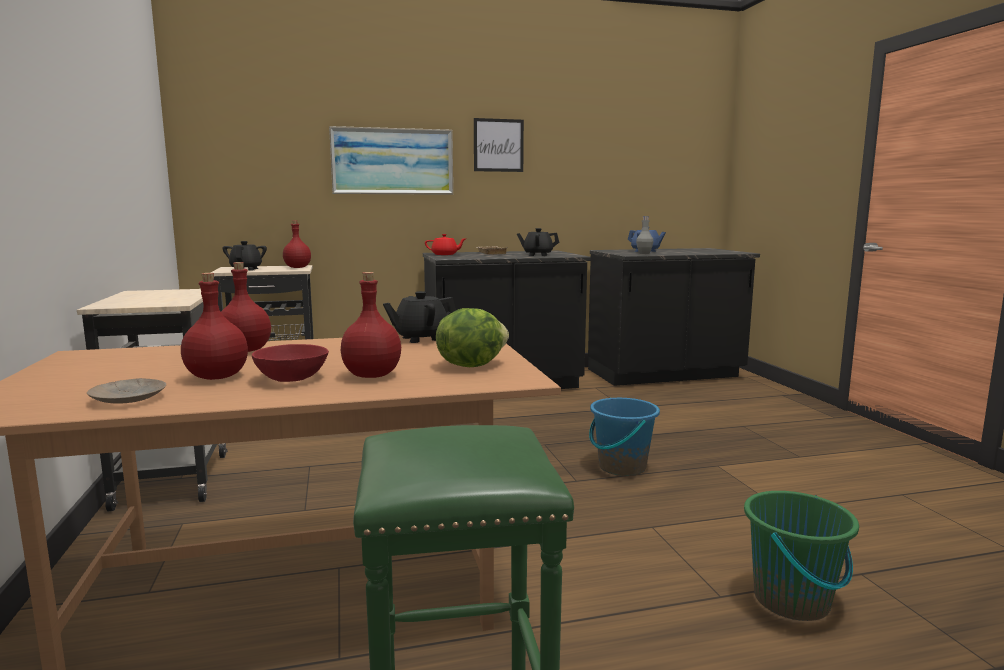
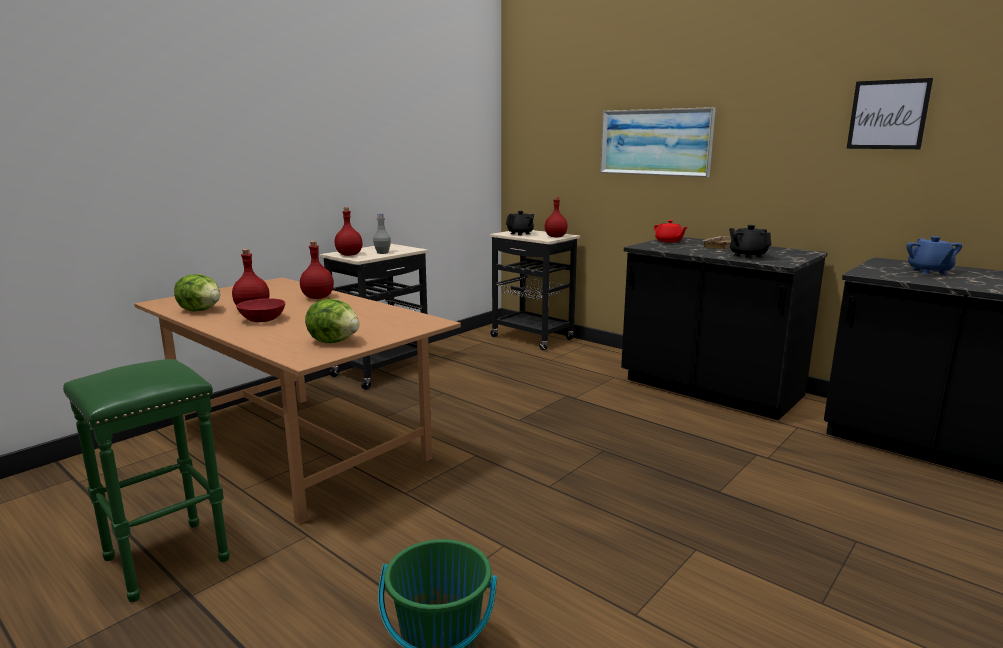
camera: 55 degrees right, 5 degrees up
beige plate [87,378,166,404] -> lettuce [174,274,220,312]
red bottle [341,272,401,378] -> red bottle moved to [334,207,363,256]
black teapot [383,291,456,343] -> none
picture [474,118,524,172] -> picture moved to [847,78,933,149]
blue bucket [589,398,660,476] -> none
grey bottle [636,216,653,254] -> grey bottle moved to [373,214,391,254]

